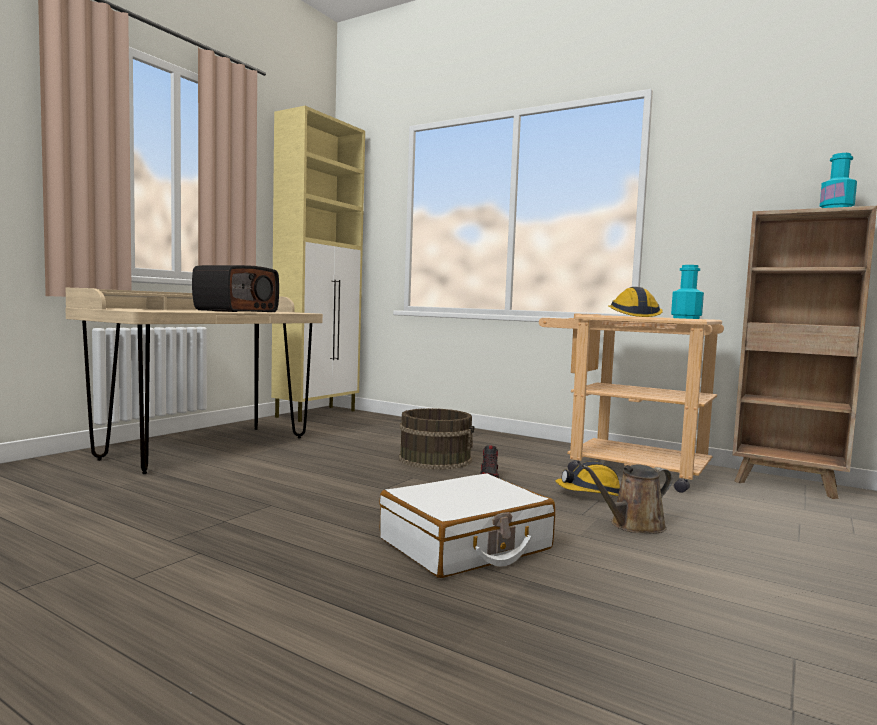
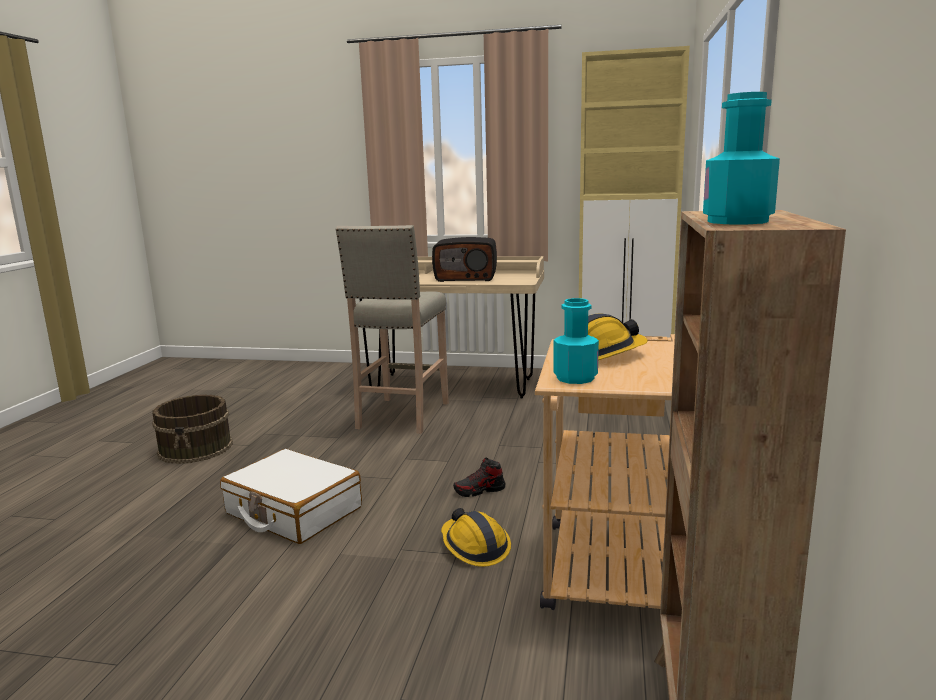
camera: 70 degrees right, 10 degrees up
brown bucket [399,408,474,470] -> brown bucket moved to [152,395,233,464]
brown watering can [581,465,673,534] -> none
none -> beige stool [335,225,449,434]

